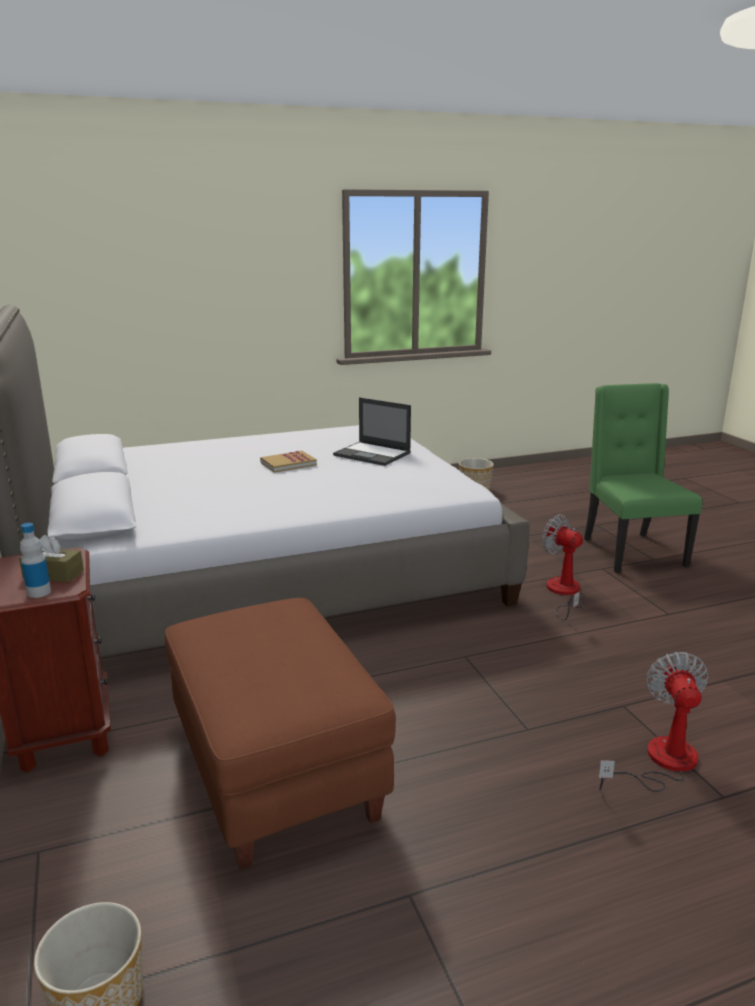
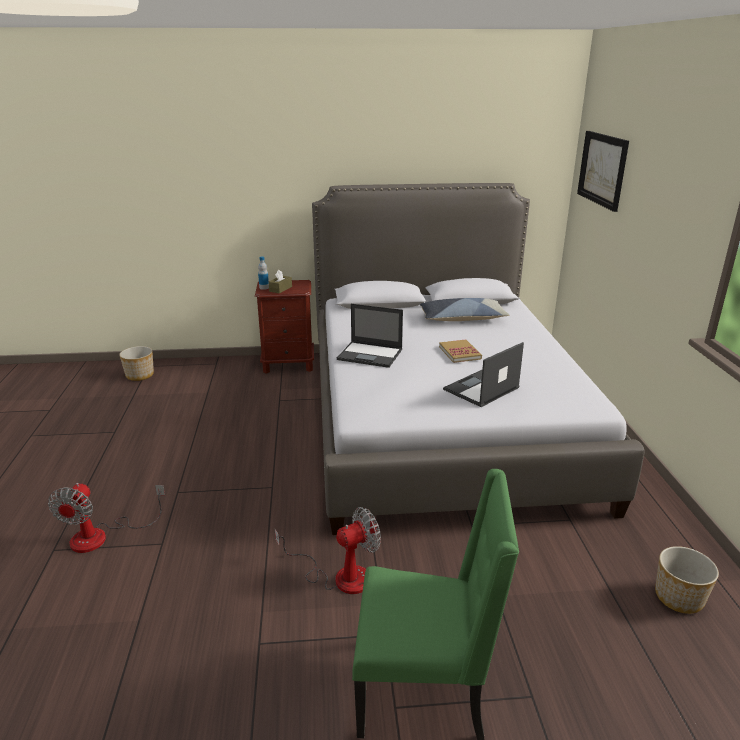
camera: 105 degrees right, 5 degrees up
brown ottoman [165,598,396,870] -> none
fan [599,652,709,792] -> fan turned 75 degrees clockwise [48,483,165,553]
none -> laptop [337,304,403,368]
none -> pillow [420,298,509,321]
none -> picture [577,131,629,212]

